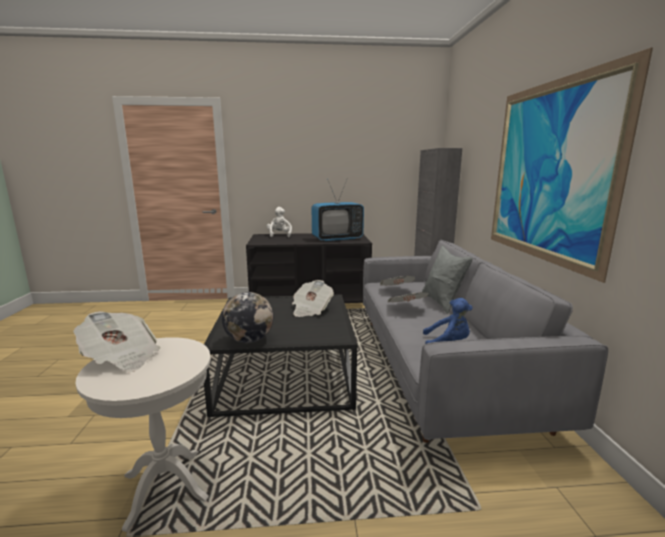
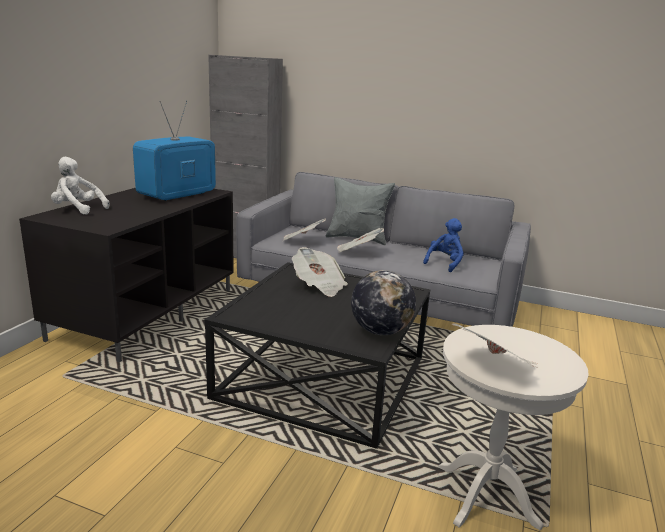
camera: 65 degrees left, 5 degrees up
television [312,180,364,241] -> television turned 150 degrees counterclockwise [133,101,216,201]
picture [491,48,653,283] -> none

